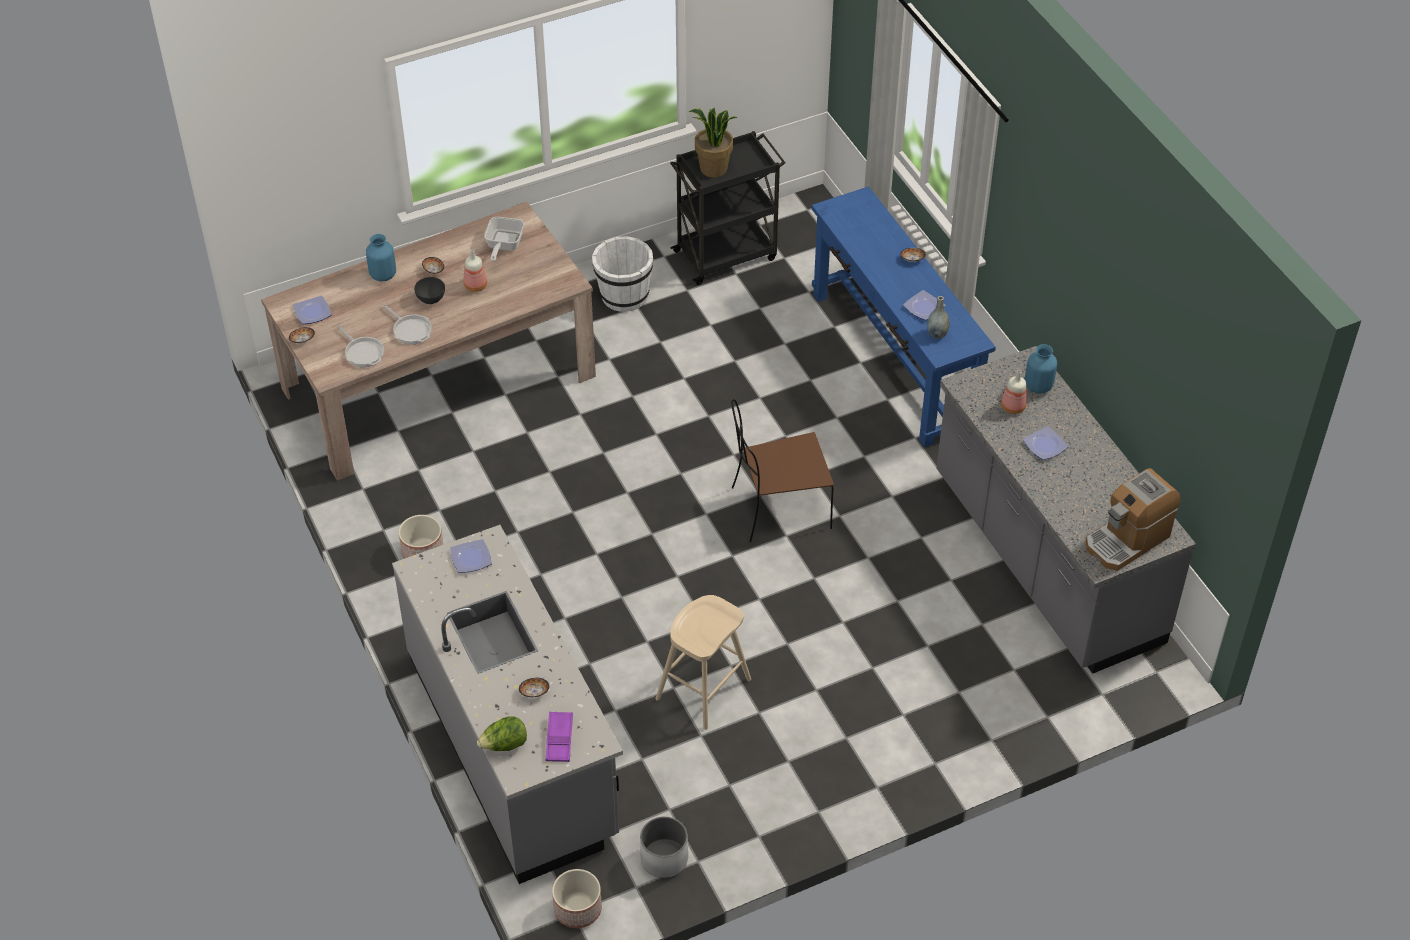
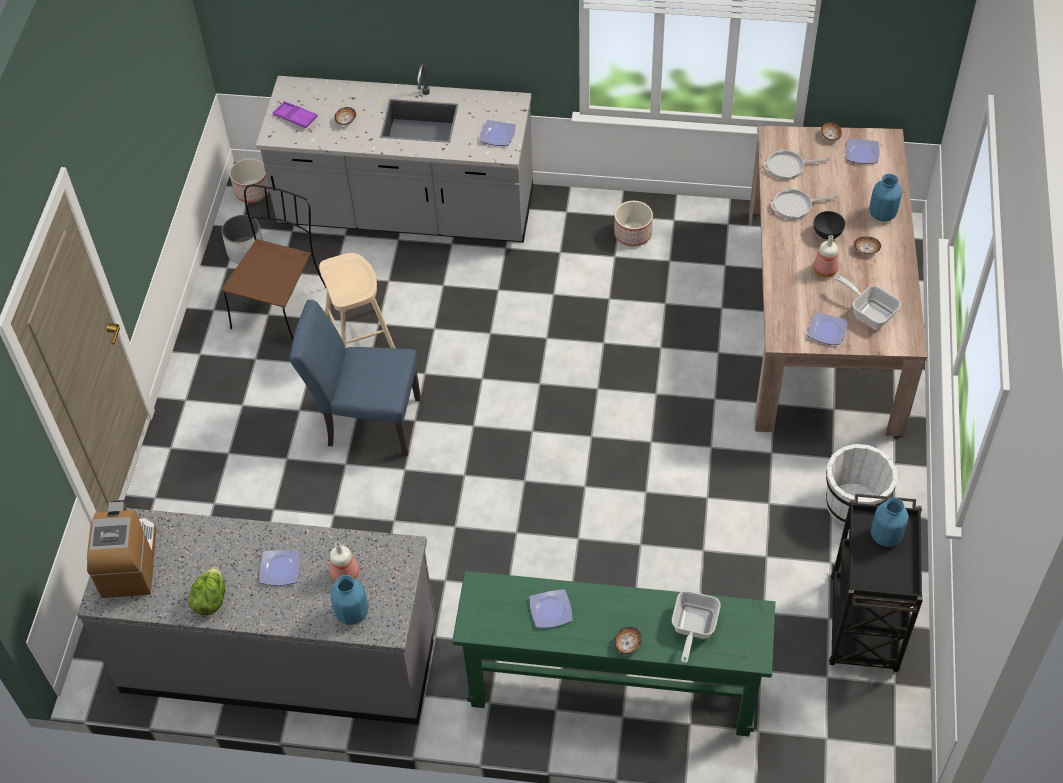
camera: 125 degrees right, 5 degrees up
lettuce [477,716,527,751] -> lettuce moved to [188,567,225,615]
potted plant [689,108,737,177] -> blue vase [871,497,909,547]
brown chair [731,399,834,542] -> brown chair moved to [222,184,326,341]
blue console table [812,186,996,447] -> green console table [452,571,776,736]
grey vase [927,296,950,339] -> none
none -> blue chair [290,300,421,456]
none -> frying pan [672,591,721,663]
none -> plate [808,312,847,345]

